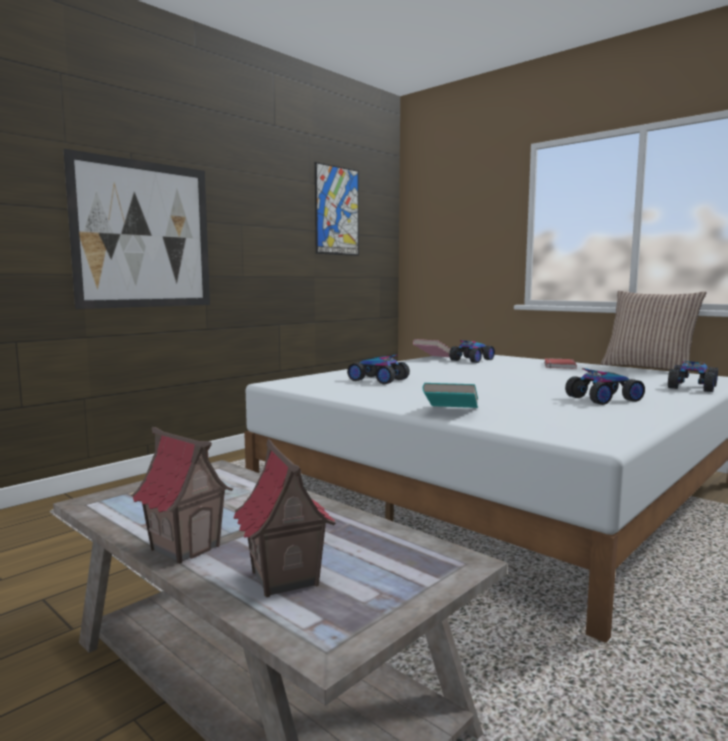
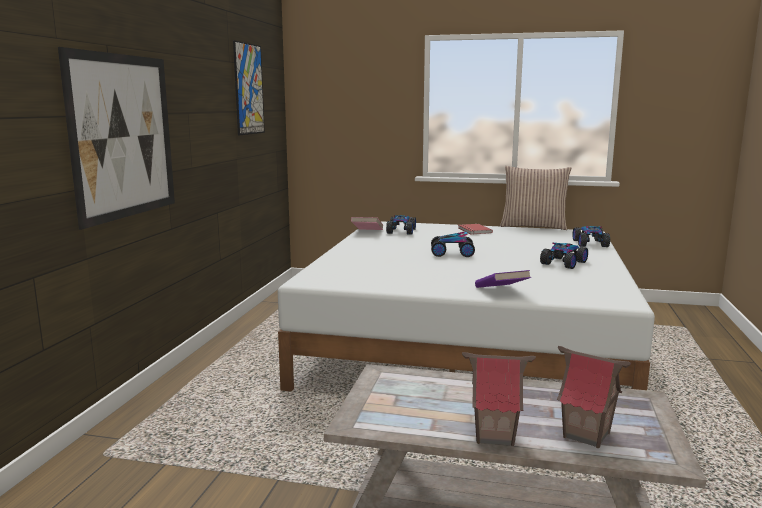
camera: 30 degrees left, 5 degrees up
toy car [347,354,410,384] -> toy car moved to [431,231,475,257]
turquoise book [422,383,478,408] -> purple book [475,270,531,288]

